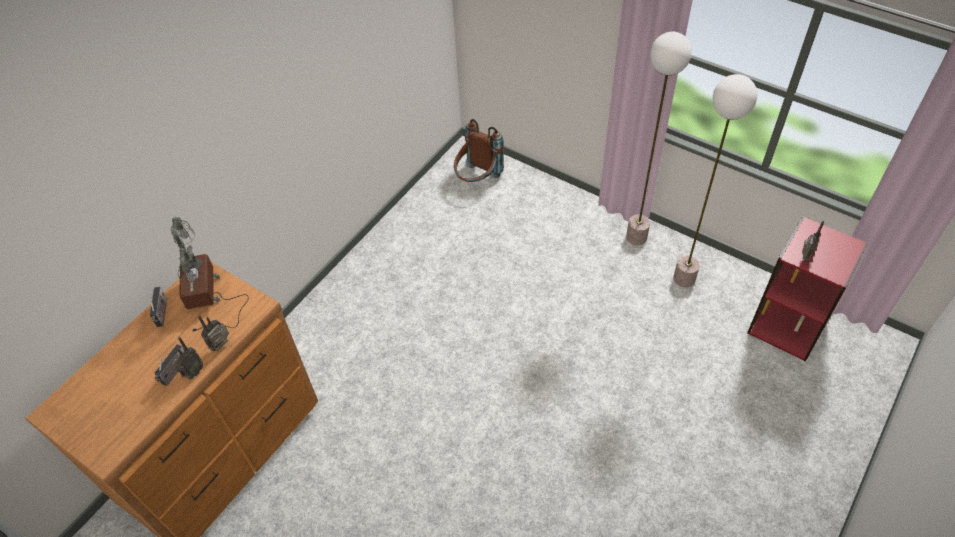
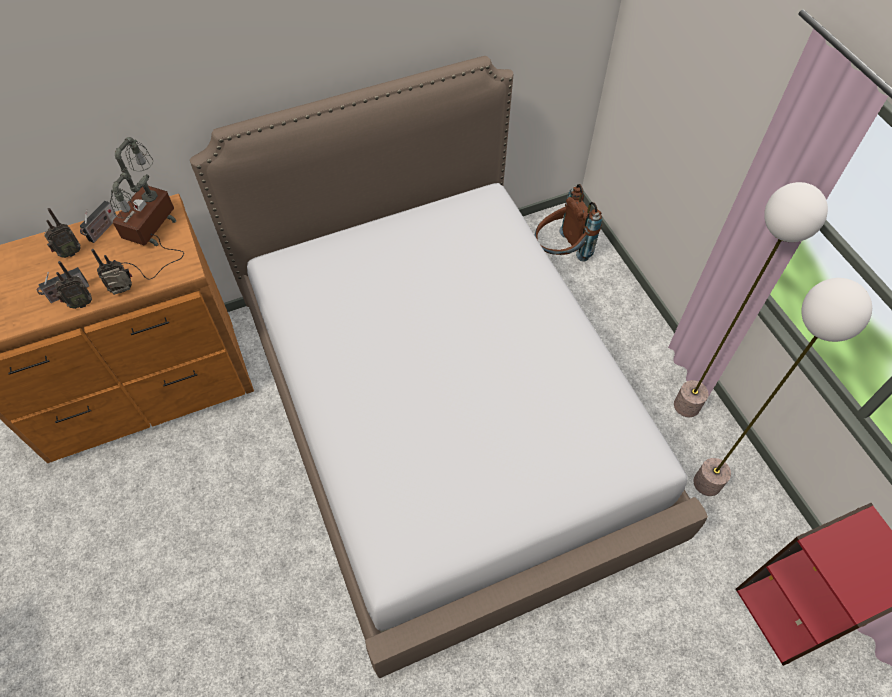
camera: 30 degrees right, 5 degrees up
radio [802,221,824,262] -> radio moved to [44,208,81,258]
none -> bed [190,56,708,678]

